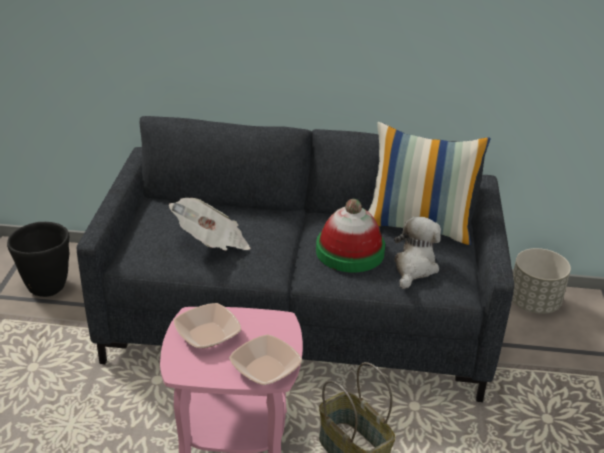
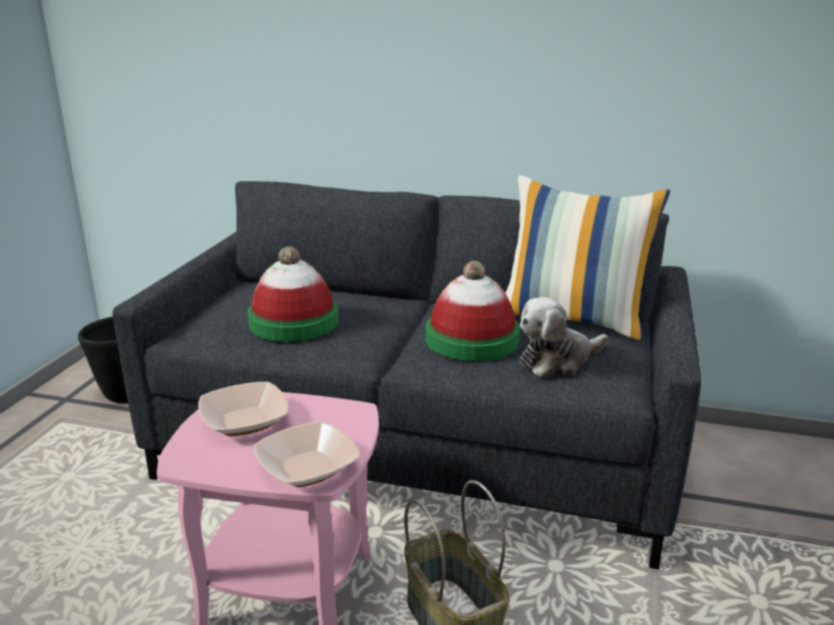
camera: 10 degrees right, 10 degrees down
newspaper [169,198,250,251] -> hat [247,246,338,342]
plush toy [394,217,441,289] -> plush toy turned 150 degrees counterclockwise [520,297,608,377]
grey planter [512,248,571,314] -> none

